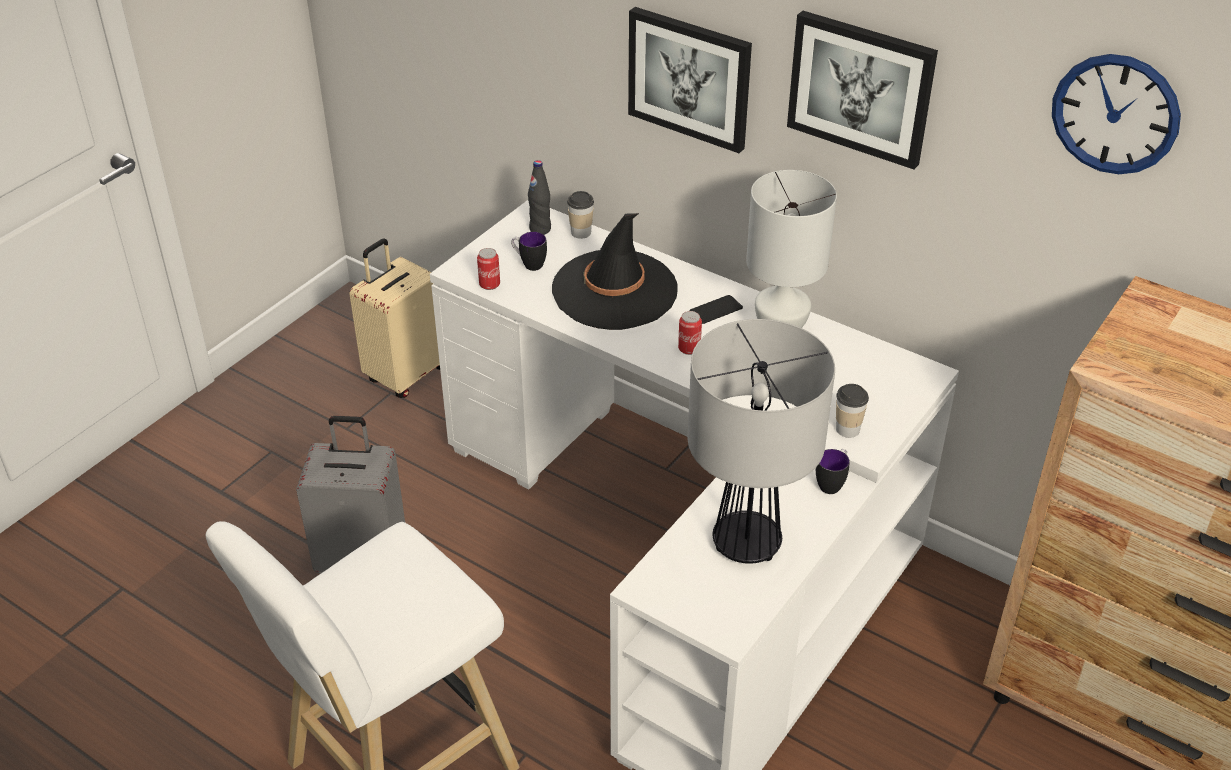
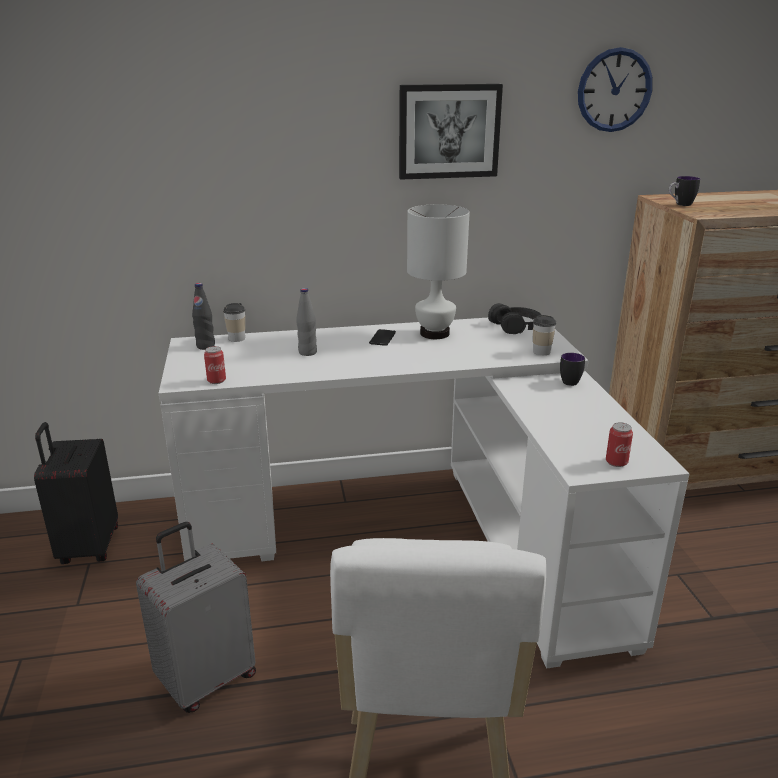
camera: 45 degrees left, 15 degrees down
beige suitcase [349,239,440,398] -> black suitcase [34,422,118,564]
mug [511,232,547,271] -> mug moved to [669,176,700,206]
black hat [552,213,677,330] -> grey bottle [296,288,317,356]
picture [628,7,752,153] -> none
can [678,311,702,355] -> can moved to [606,422,633,467]
table lamp [687,319,835,564] -> none
none -> black headphones [488,303,541,334]

